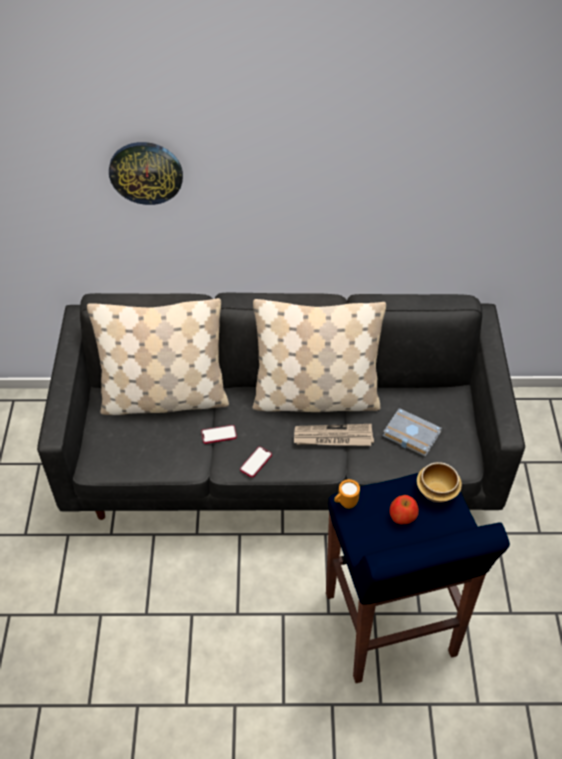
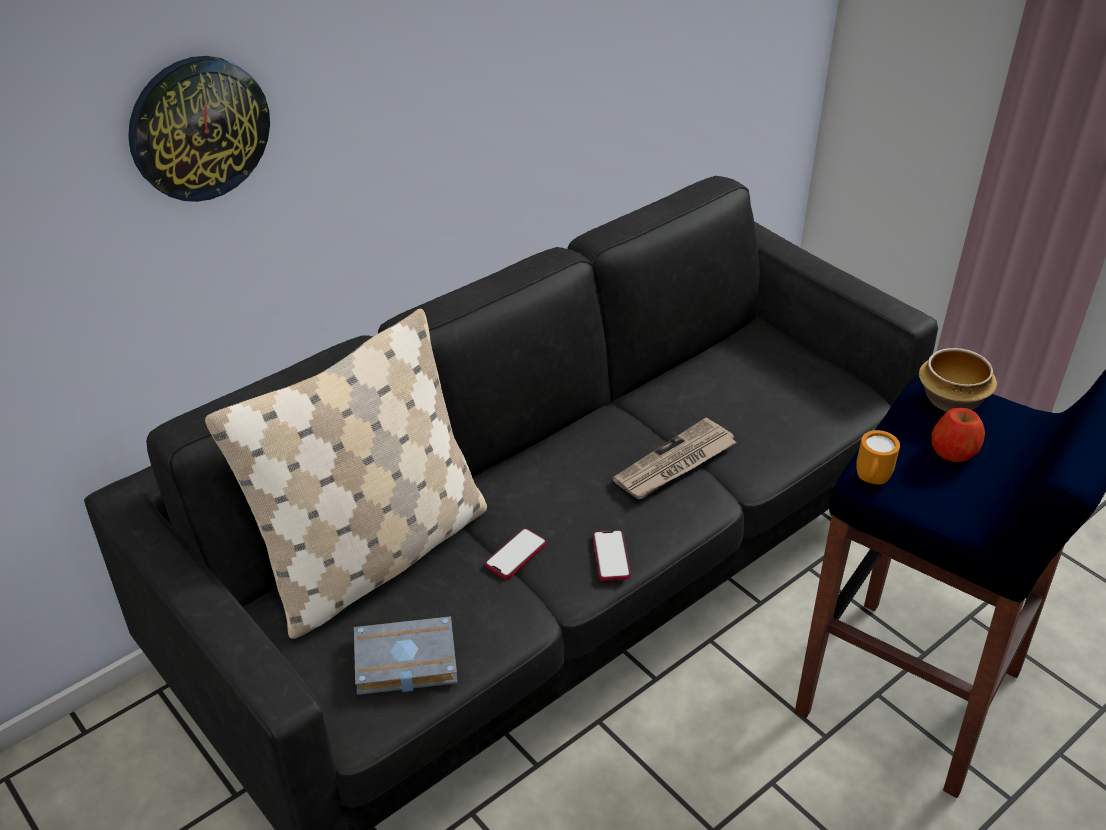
camera: 40 degrees left, 10 degrees down
beige pillow [252,299,386,412] -> none
grey book [383,408,442,457] -> grey book moved to [354,616,458,695]

